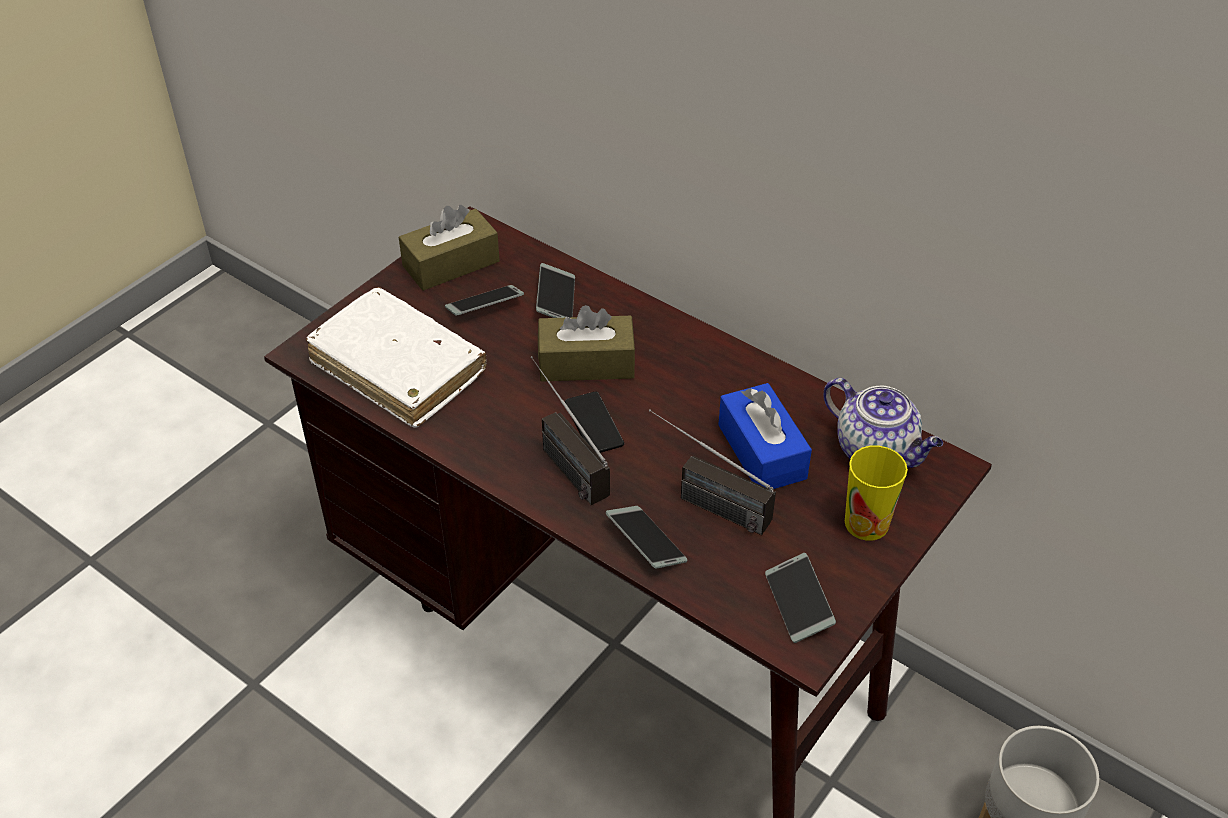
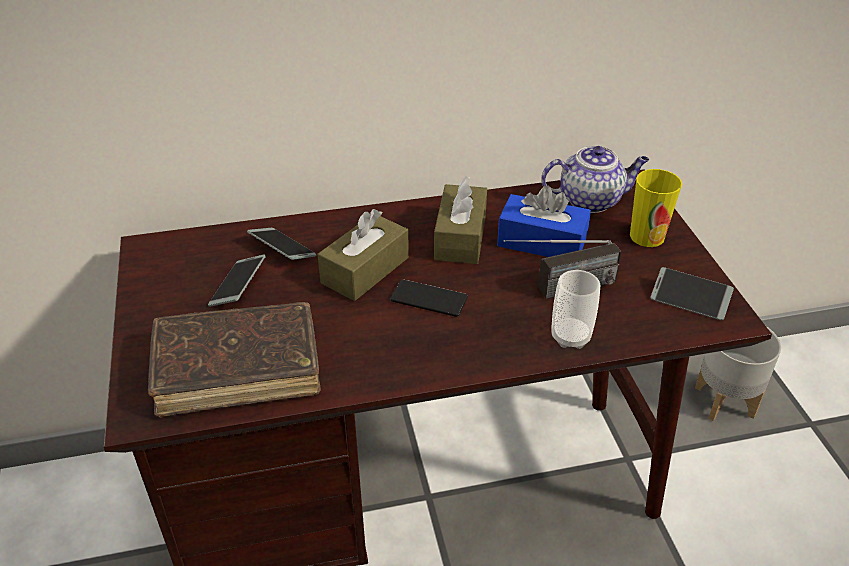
camera: 50 degrees left, 5 degrees down
white book [306,287,487,428] -> brown book [148,302,321,418]
brown tissue box [399,205,500,291] -> brown tissue box moved to [434,176,487,264]
radio [530,356,610,505] -> none
phone [606,506,688,569] -> cup [551,270,600,349]

